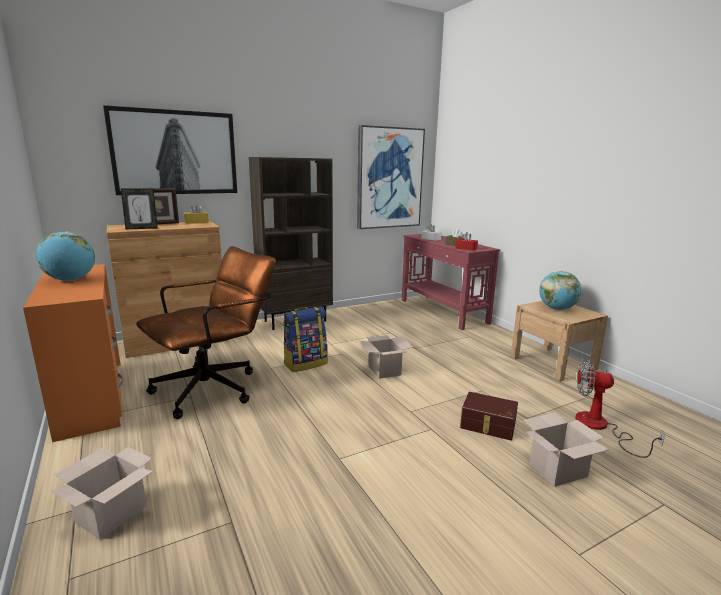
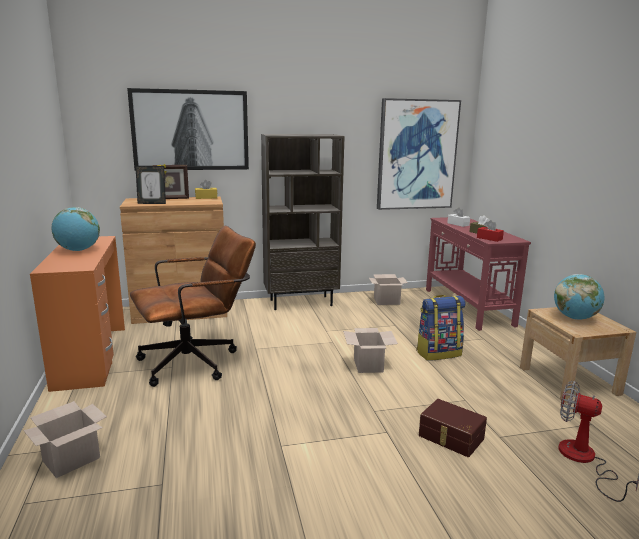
camera: 15 degrees right, 0 degrees up
backpack [283,307,328,372] -> backpack moved to [416,295,465,361]
cardboard box [524,413,610,487] -> cardboard box moved to [369,274,408,305]

